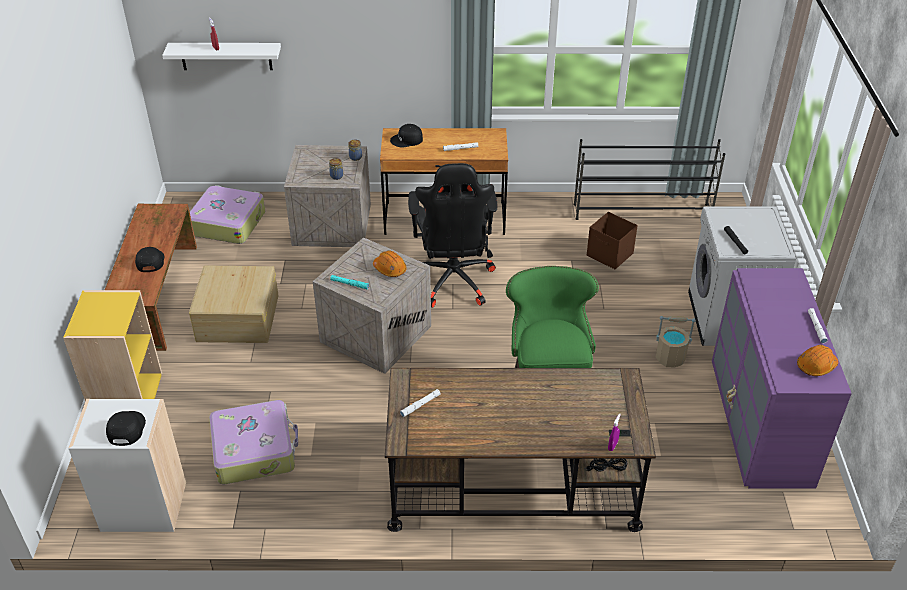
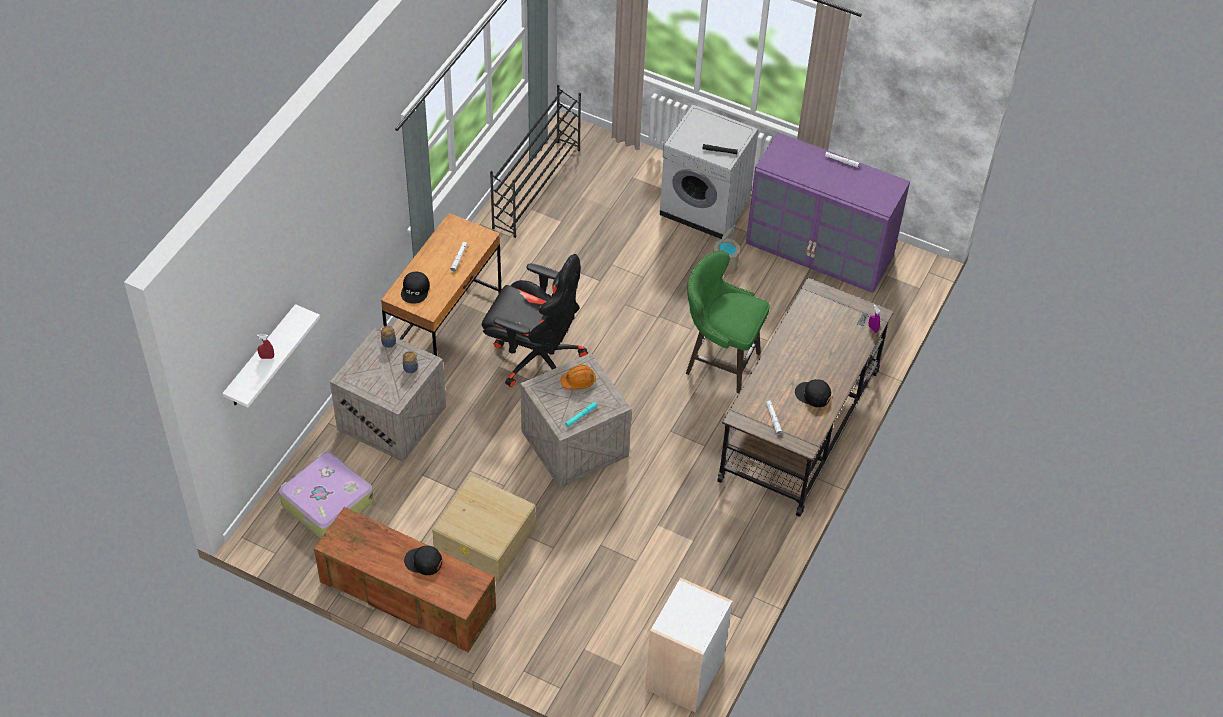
camera: 65 degrees left, 10 degrees up
yellow bookcase [63,290,162,401] -> none
black cap [106,411,146,446] -> black cap moved to [795,379,831,407]
suitcase [209,400,298,484] -> none
brown storage box [587,212,638,269] -> none
orange hard hat [797,345,838,376] -> none

